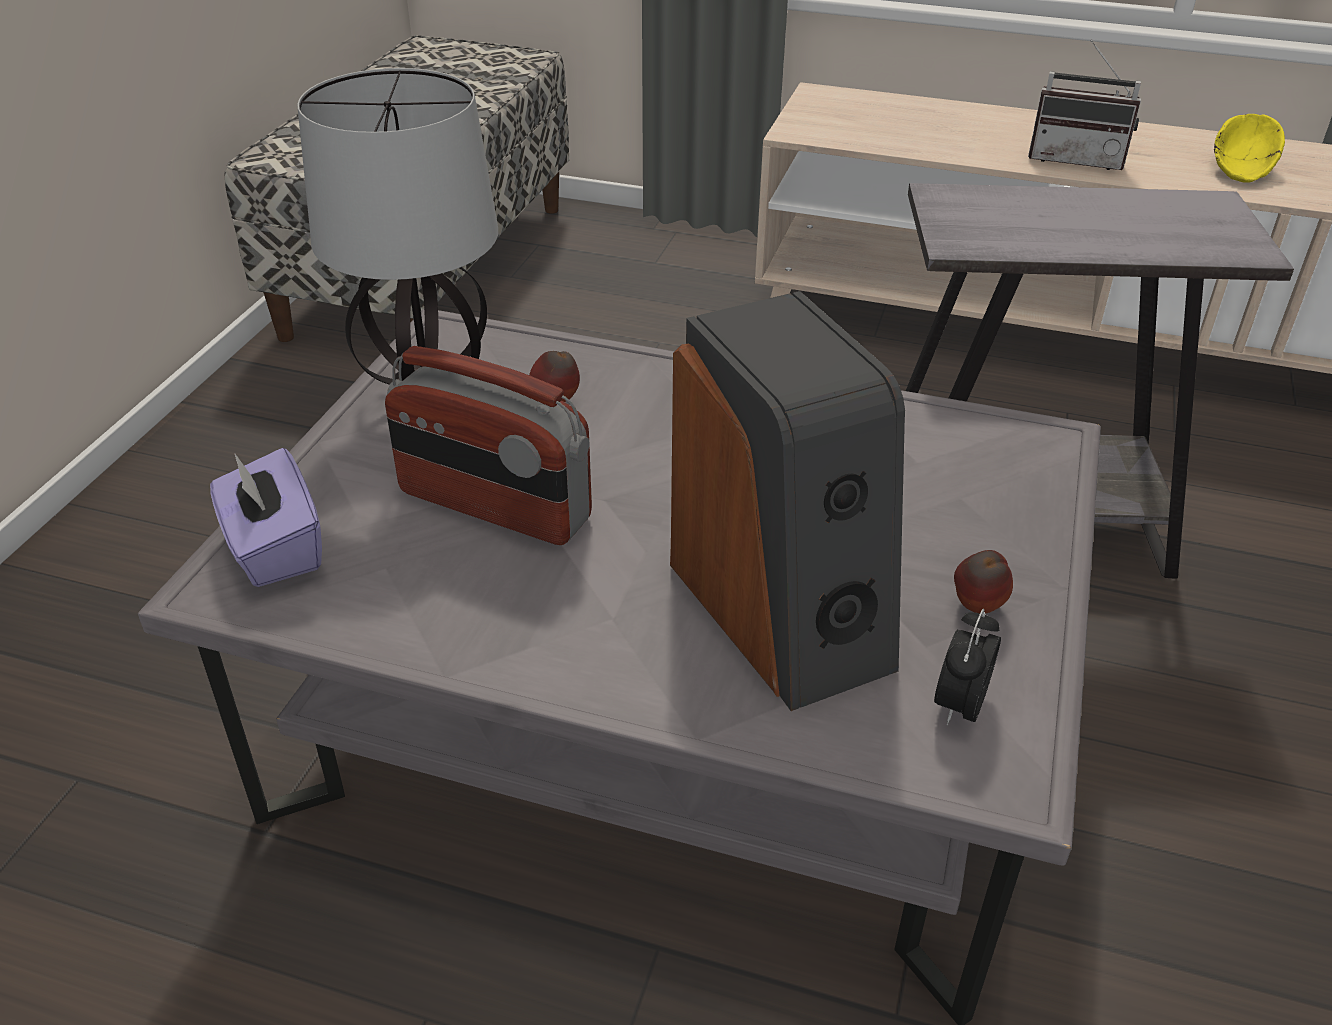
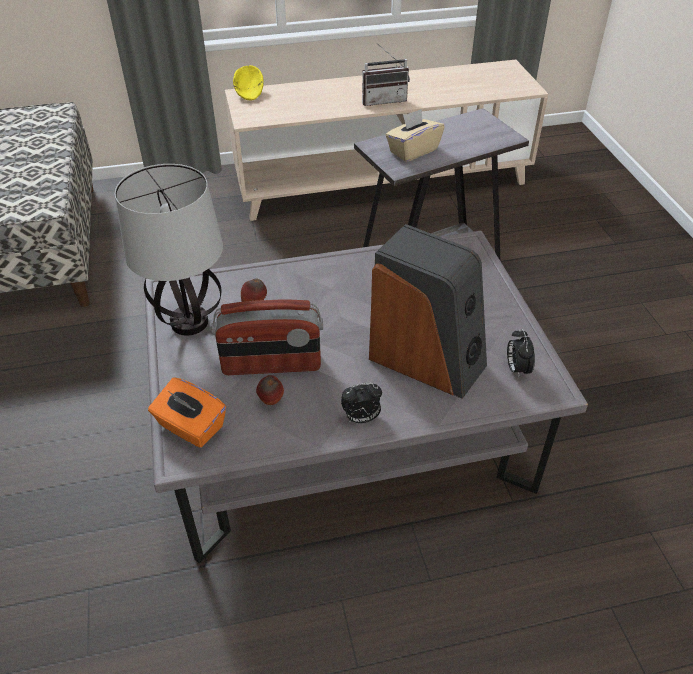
camera: 30 degrees left, 5 degrees up
purple tissue box [210,448,322,587] -> orange tissue box [148,378,226,448]
apple [954,550,1013,614] -> apple moved to [256,375,284,405]
yellow bowl [1214,114,1285,183] -> yellow bowl moved to [233,65,264,100]
none -> alarm clock [341,383,382,423]
none -> beige tissue box [385,109,445,162]

